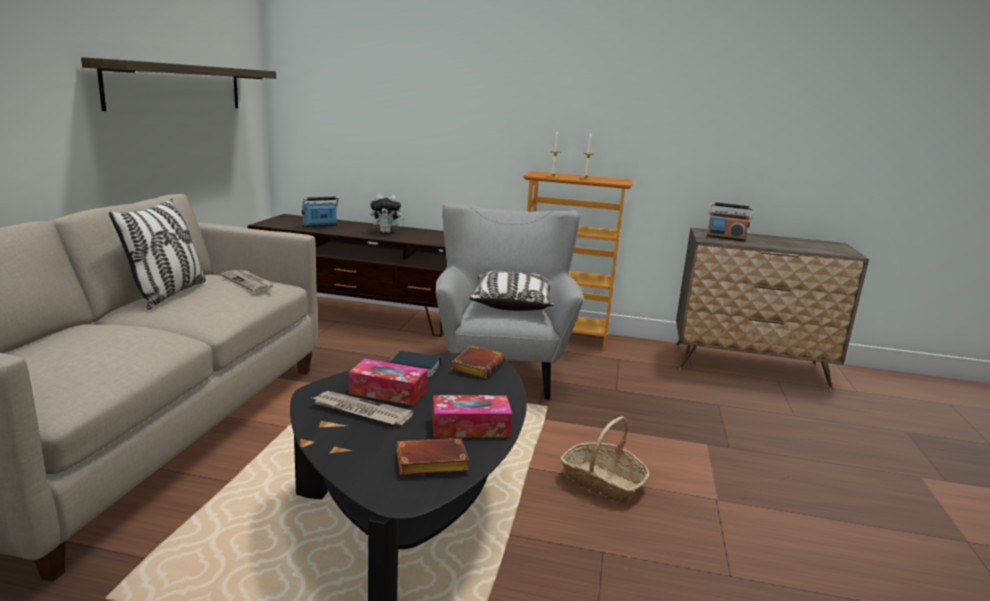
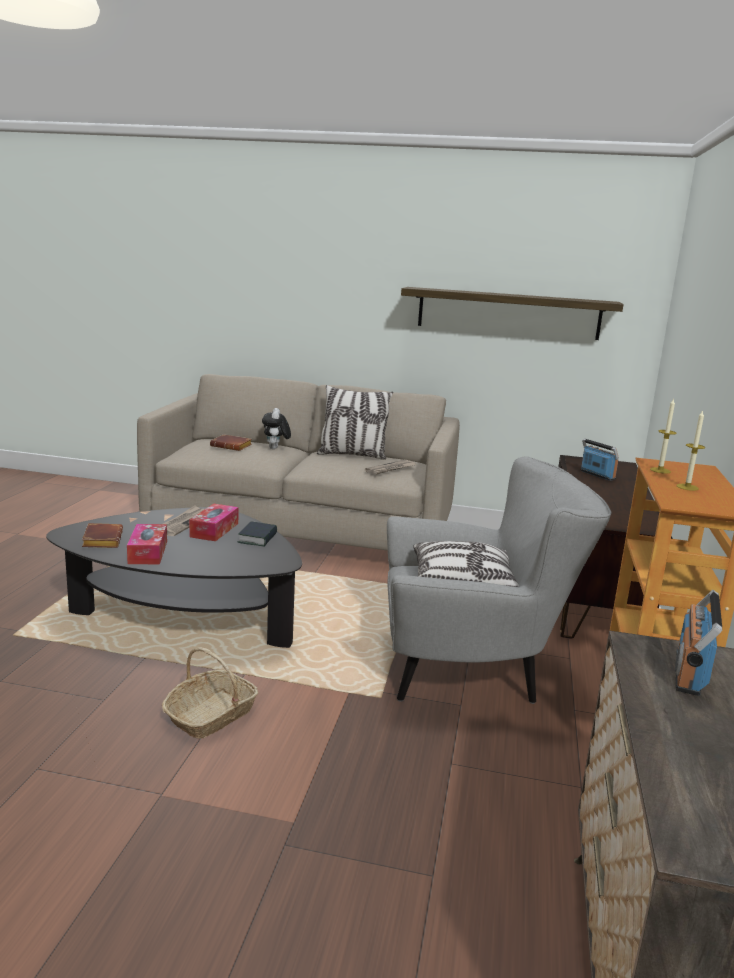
camera: 90 degrees right, 0 degrees up
plush toy [370,194,405,233] -> plush toy moved to [262,408,291,449]
brown book [451,345,505,379] -> brown book moved to [210,434,252,451]

